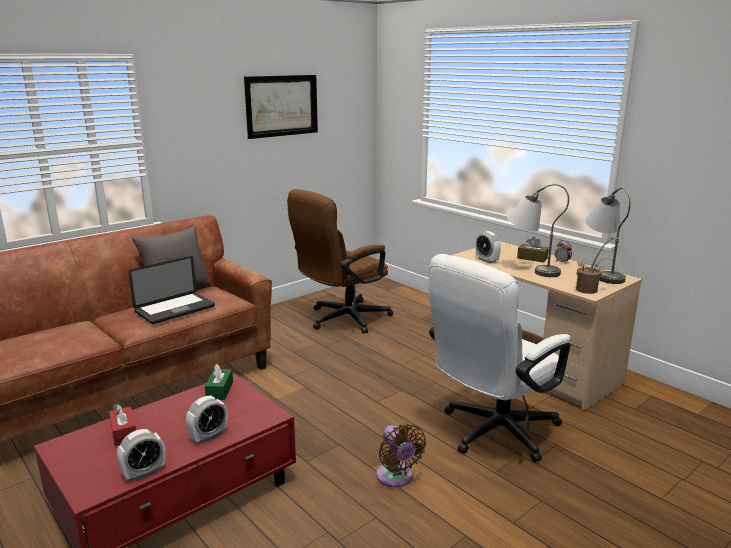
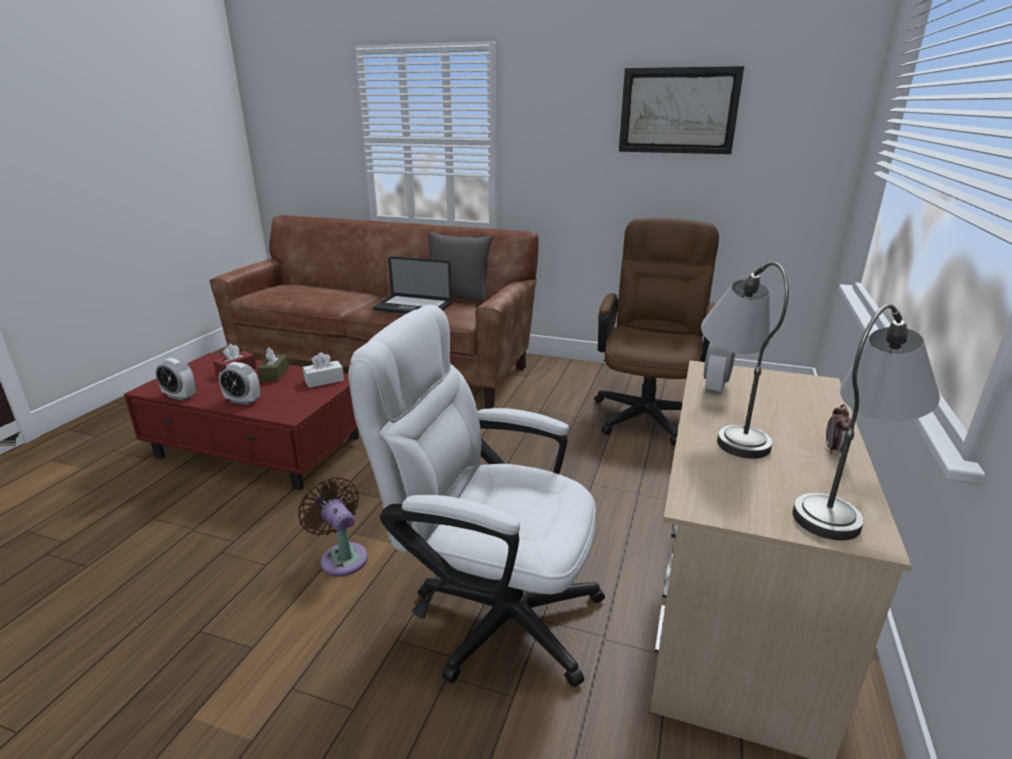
camera: 60 degrees right, 5 degrees up
green tissue box [205,364,233,400] -> white tissue box [303,352,344,388]
brown office chair [287,189,393,334] -> brown office chair turned 90 degrees clockwise [594,218,719,446]
brown fan [376,424,426,487] -> brown fan turned 105 degrees clockwise [298,477,368,576]
brown tissue box [517,237,549,263] -> brown tissue box moved to [257,347,289,382]
potted plant [576,237,618,294] -> none

